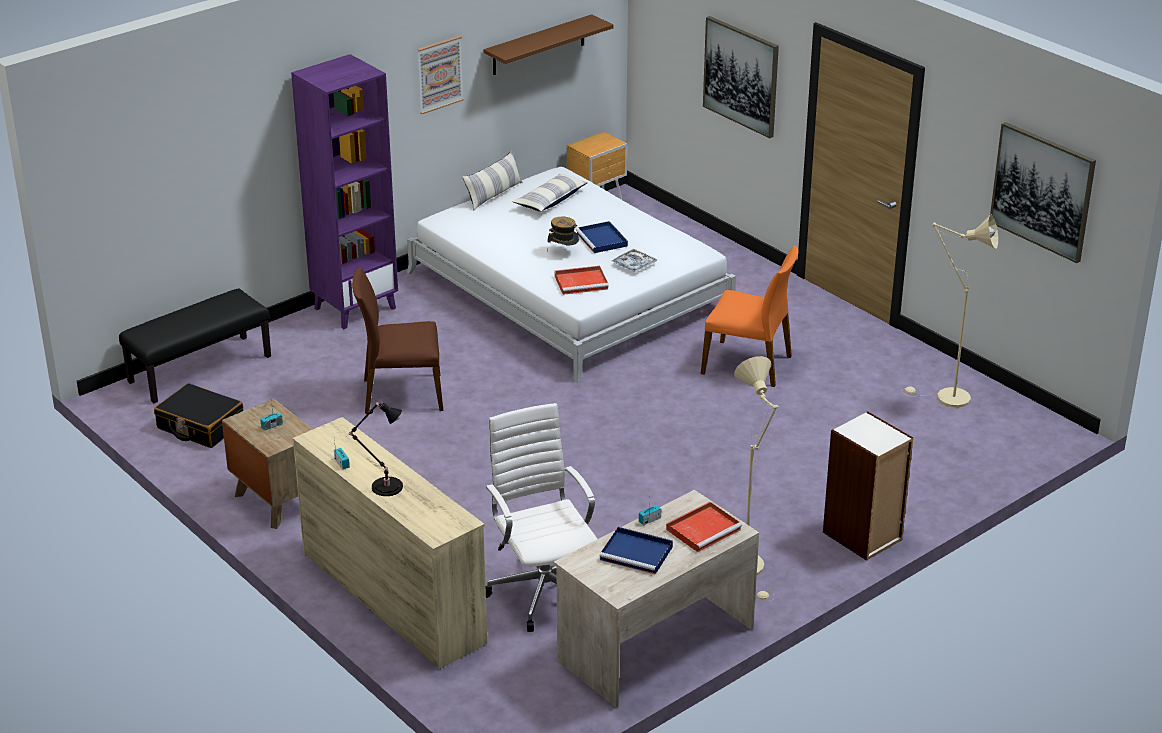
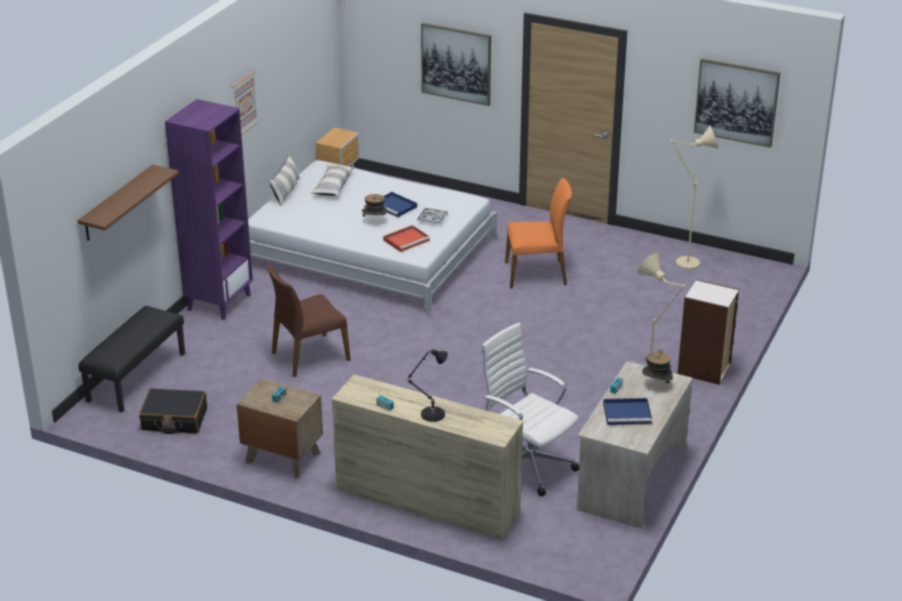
camera: 25 degrees left, 0 degrees up
brown shelf [484,14,614,75] -> brown shelf moved to [77,165,179,241]
red tray [666,502,742,552] -> hat [642,349,673,386]

